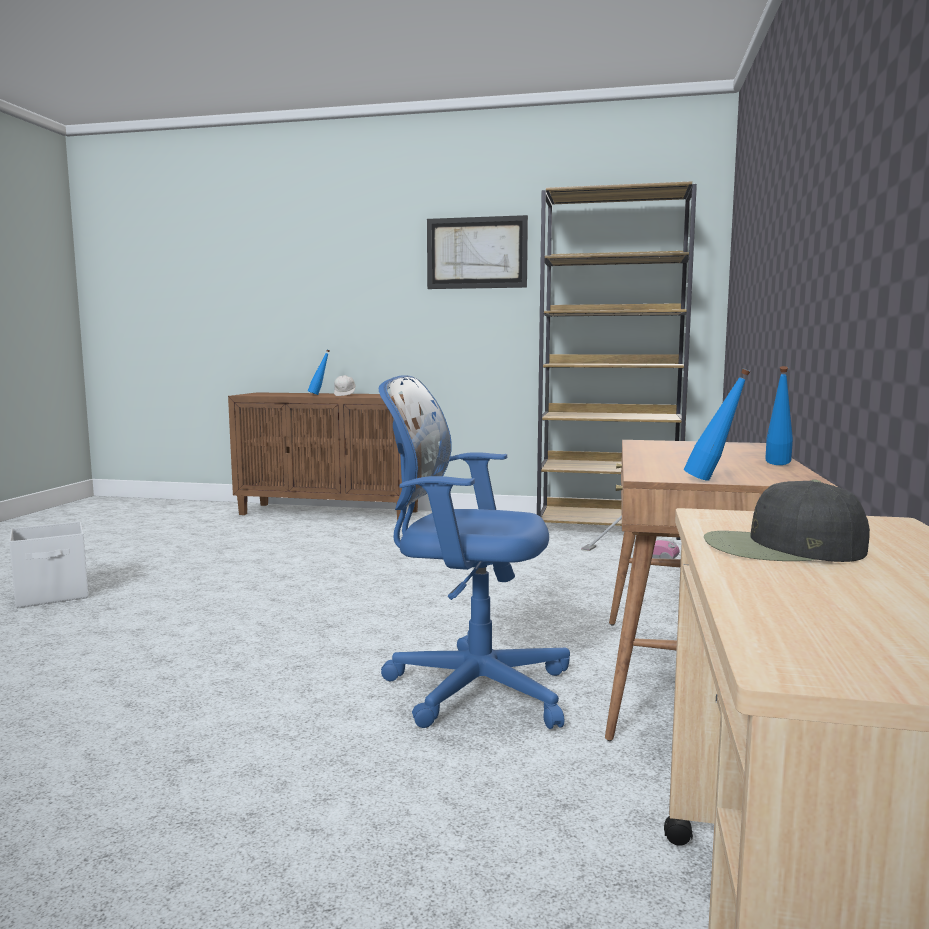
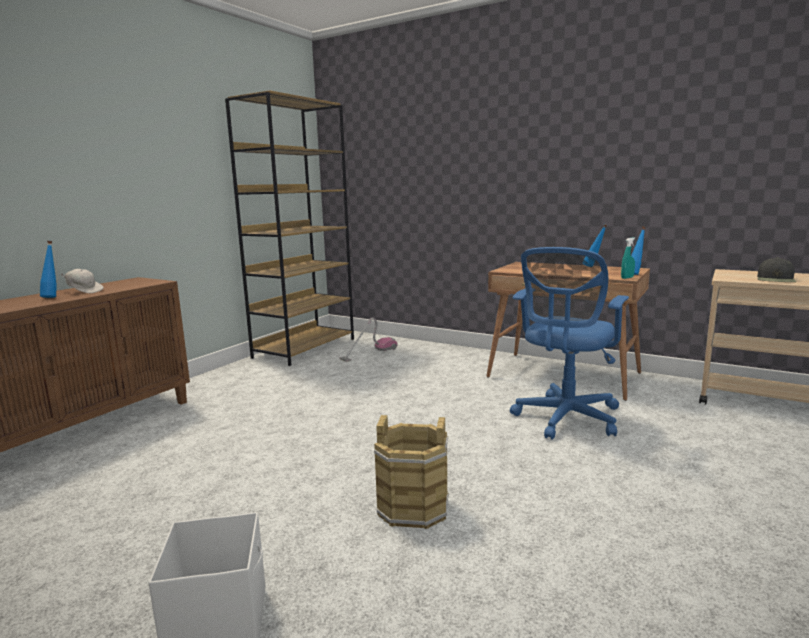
camera: 70 degrees left, 5 degrees up
picture [427,215,528,289] -> none
none -> brown bucket [374,415,449,529]
none -> turquoise spray bottle [621,238,635,279]

